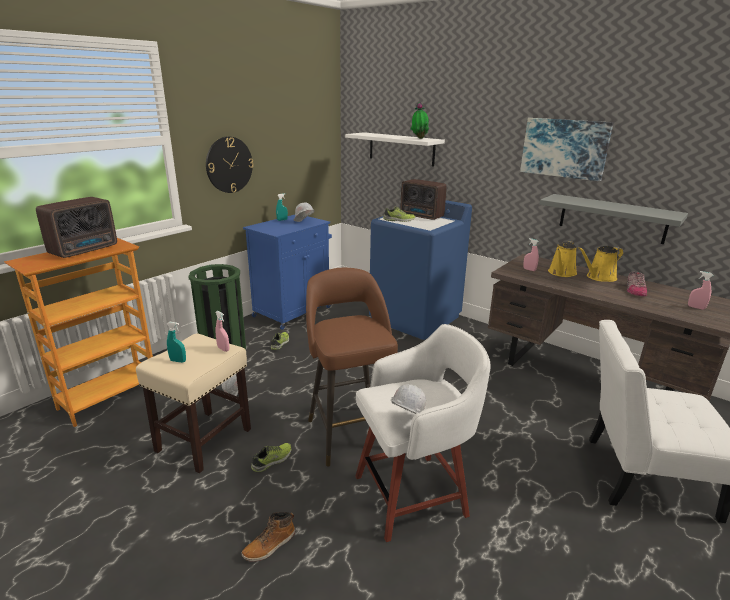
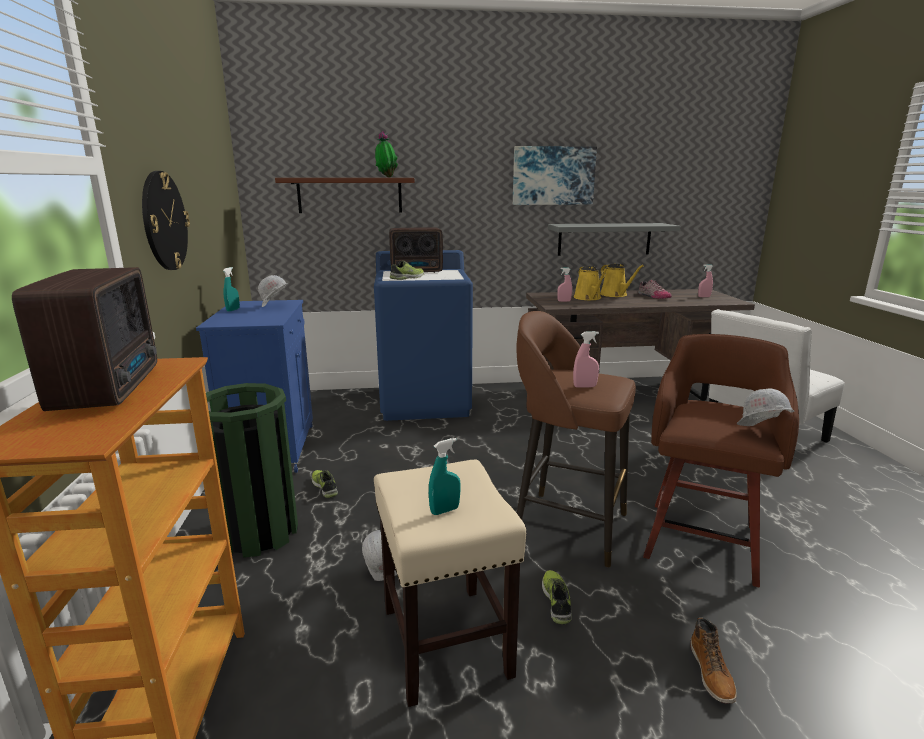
camera: 45 degrees left, 5 degrees down
pink spray bottle [216,311,229,352] -> pink spray bottle moved to [573,331,599,388]
white shelf [345,132,445,167] -> brown shelf [275,178,415,213]
white stool [355,324,490,542] -> brown stool [643,334,799,587]
yellow watering can [578,246,624,282] -> yellow watering can turned 45 degrees counterclockwise [600,263,644,297]

